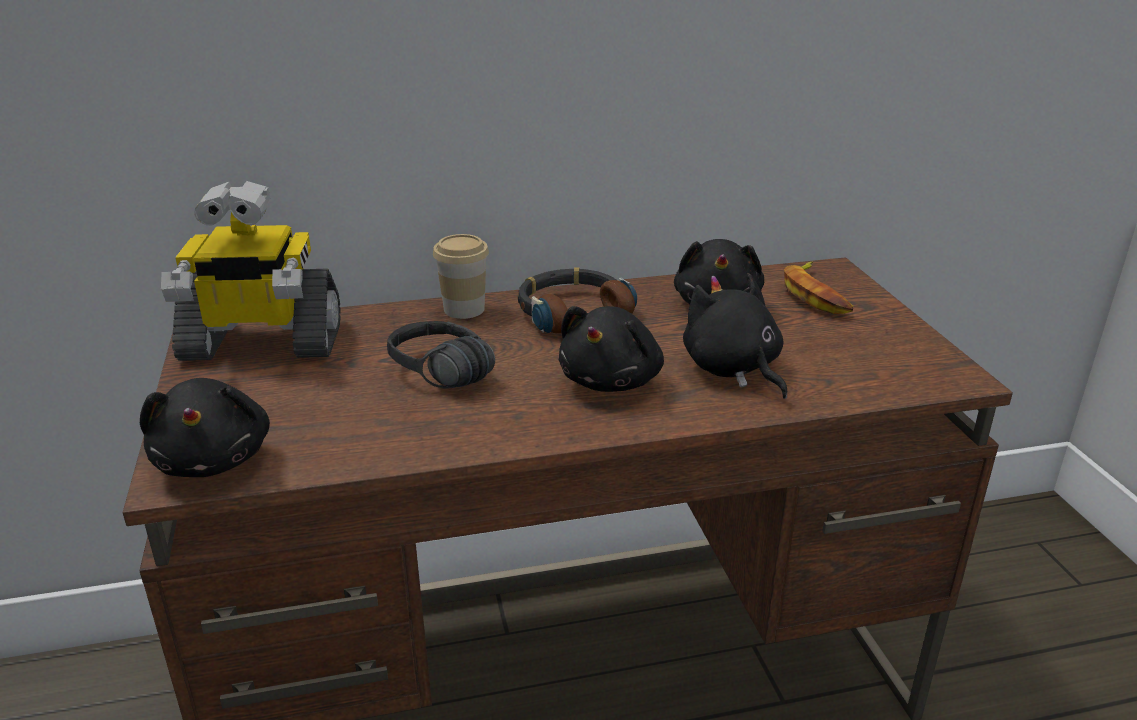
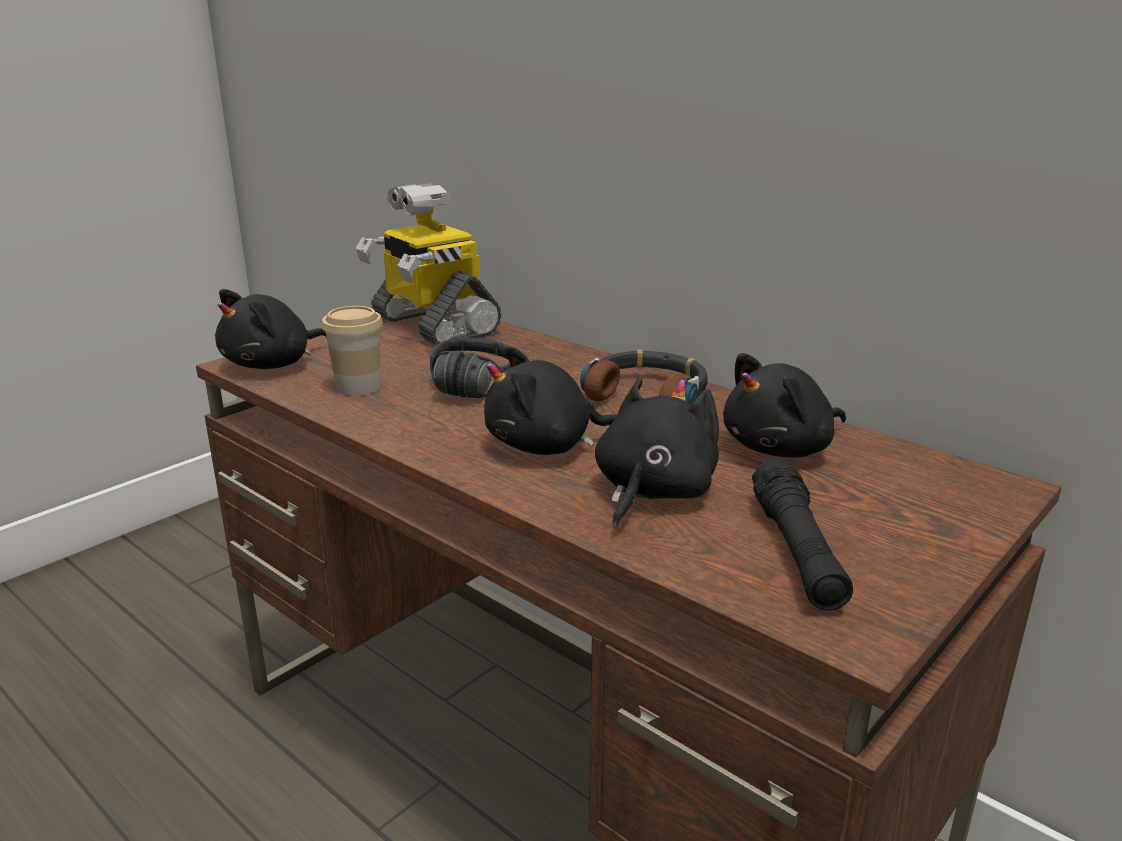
camera: 55 degrees right, 5 degrees down
cup [433,234,489,319] -> cup moved to [322,306,383,396]
banana [784,261,853,314] -> none
none -> black flashlight [752,459,853,611]

